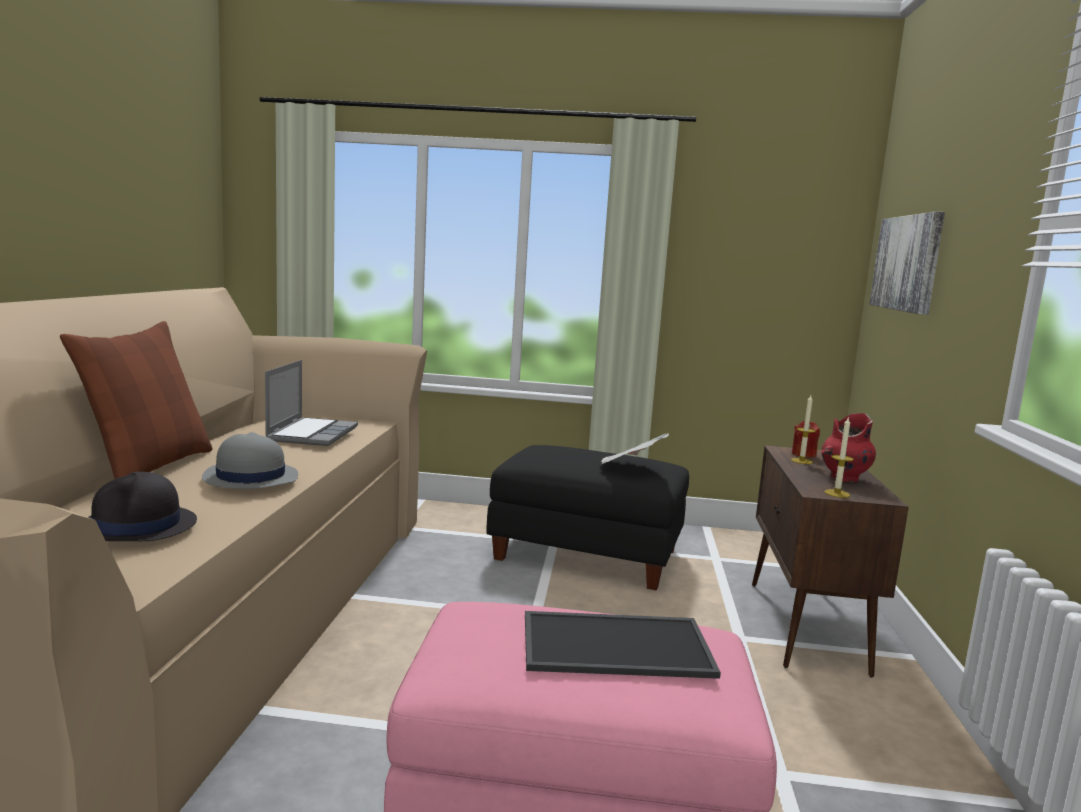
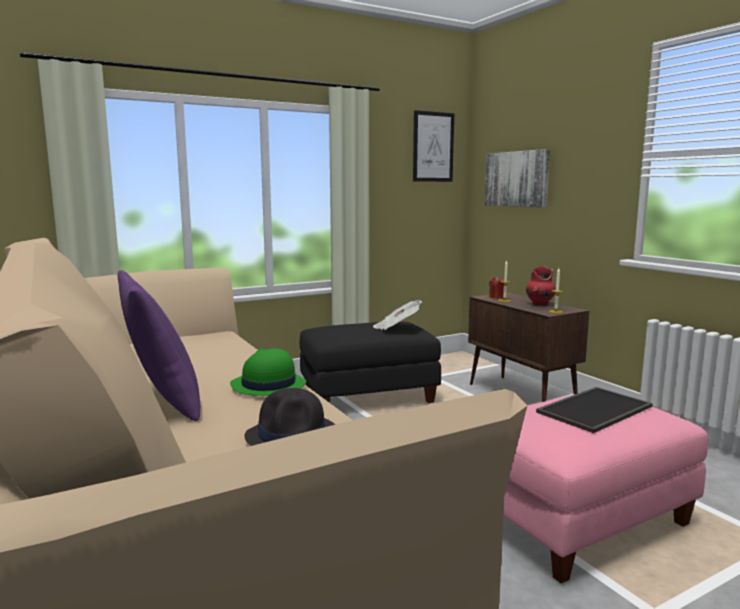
camera: 35 degrees left, 0 degrees up
brown pillow [60,321,212,479] -> purple pillow [118,270,200,421]
grey hat [202,432,298,489] -> green hat [230,348,306,396]
laptop [265,360,358,446] -> none
none -> picture [413,110,454,182]

